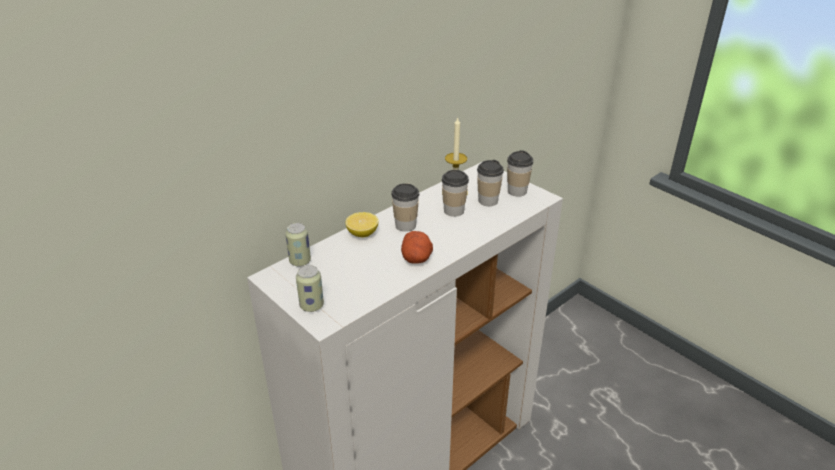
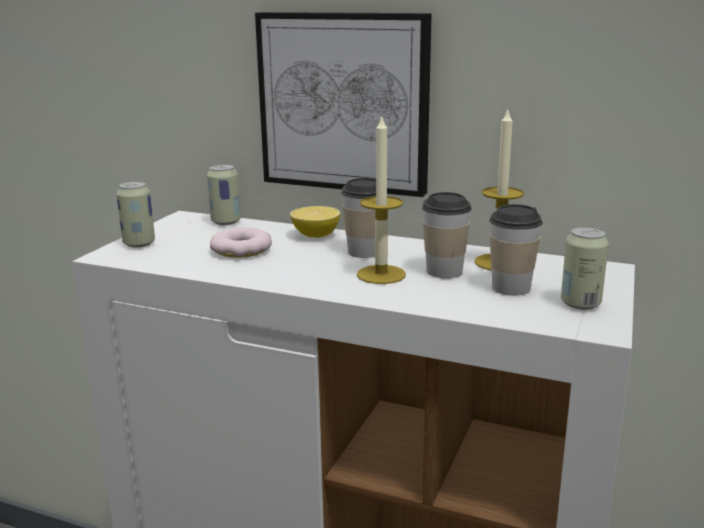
camera: 65 degrees right, 15 degrees down
potato [401,231,433,264] -> none
cup [507,150,533,197] -> can [561,227,609,310]
none -> donut [210,227,272,258]
none -> picture [255,12,432,197]
none -> candle [357,114,406,284]

